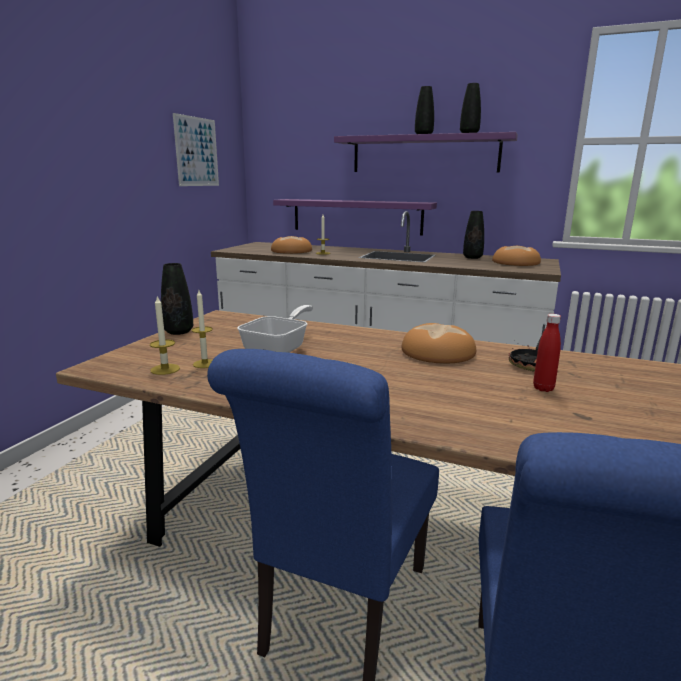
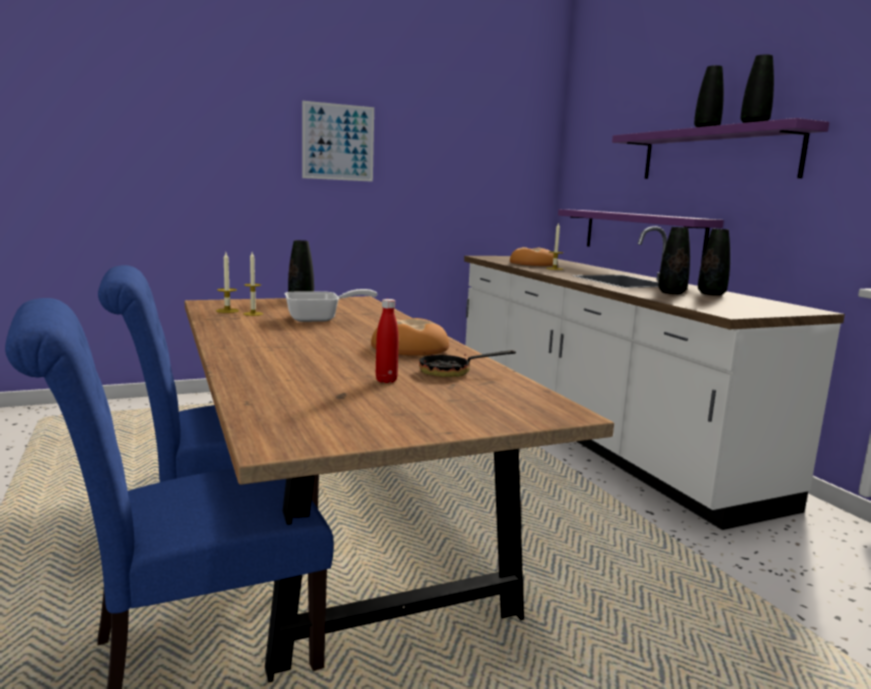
camera: 45 degrees right, 5 degrees down
picture [173,113,219,186] -> picture moved to [302,101,374,182]
bread [492,246,541,266] -> none
none -> black vase [658,227,690,294]

